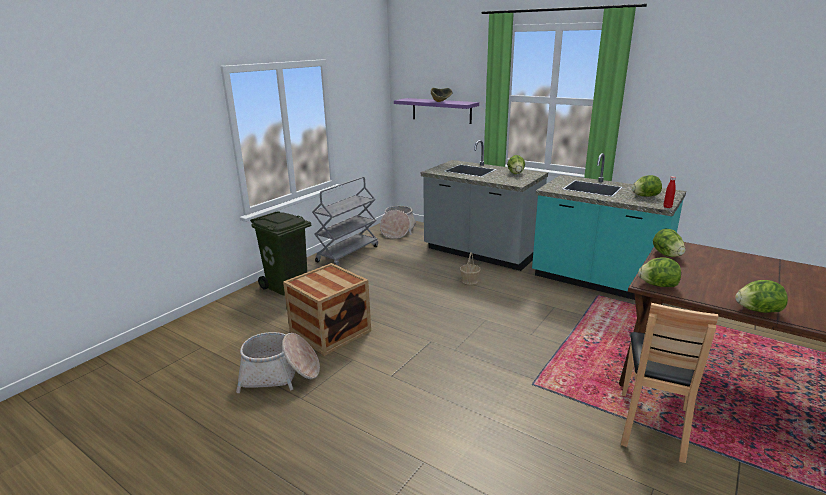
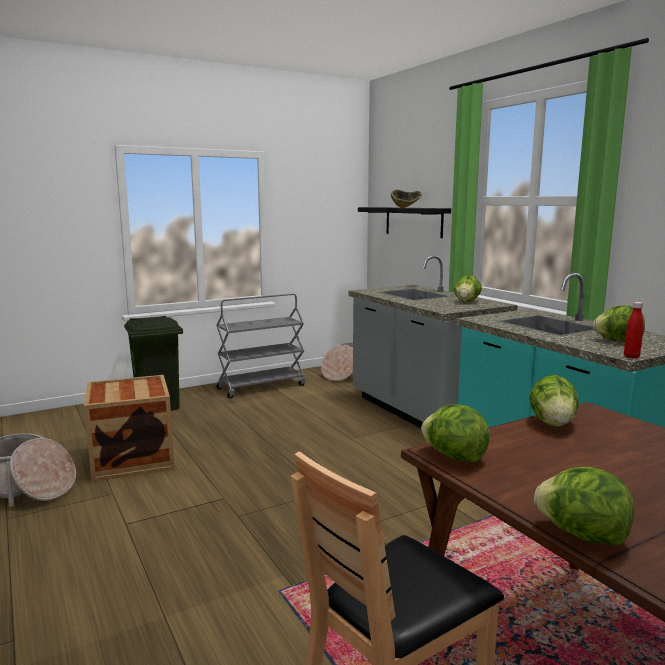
camera: 25 degrees right, 10 degrees down
purple shelf [394,98,479,124] -> black shelf [358,207,451,238]
basket [460,252,481,285] -> none

